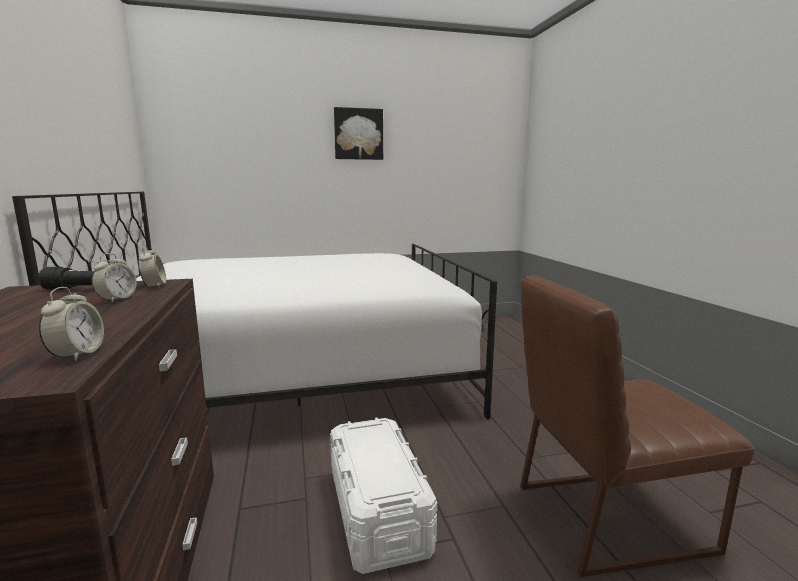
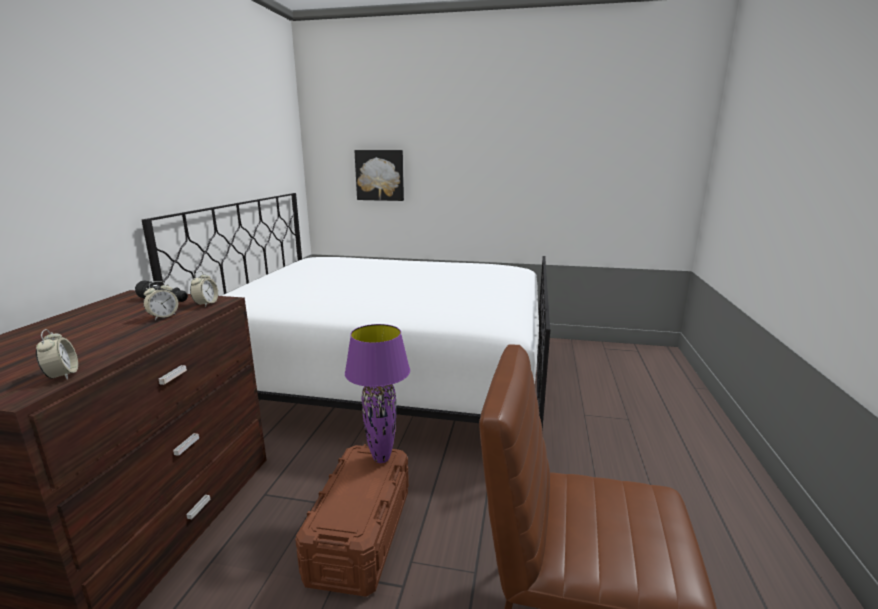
camera: 25 degrees right, 5 degrees up
alarm clock [39,287,104,361] -> alarm clock turned 45 degrees counterclockwise [36,329,78,380]
white storage box [330,417,437,574] -> brown storage box [295,444,409,597]
picture [334,107,383,160] -> picture moved to [355,150,404,201]
none -> purple table lamp [345,324,410,463]

